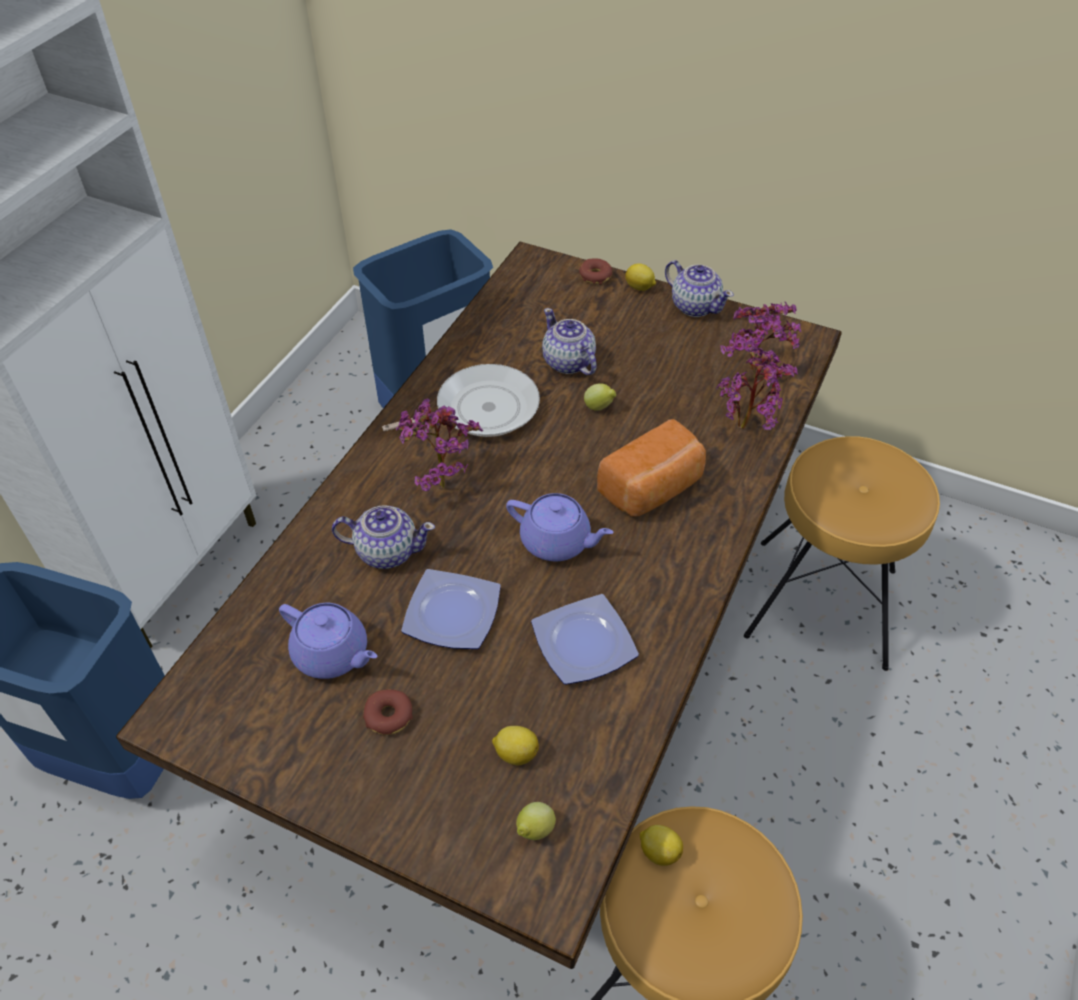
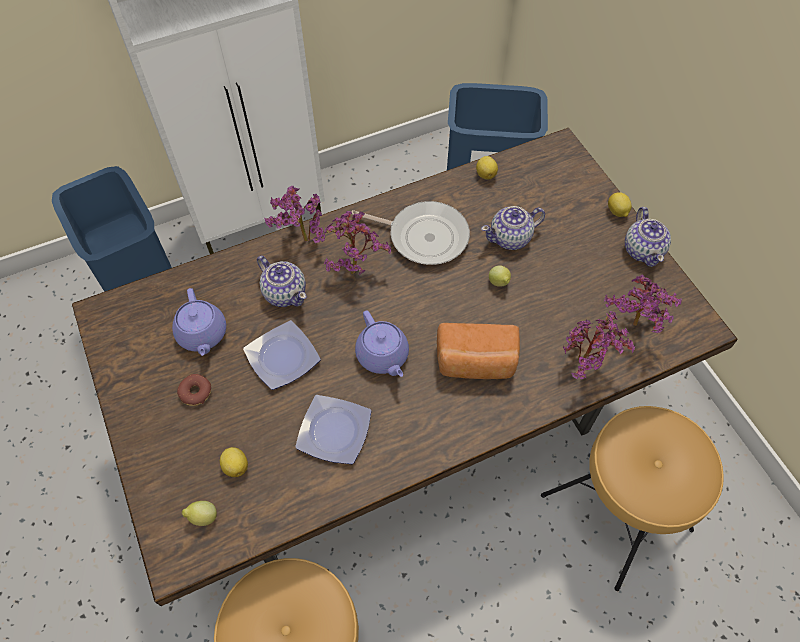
camera: 40 degrees right, 10 degrees up
teapot [542,308,597,375] -> teapot turned 120 degrees counterclockwise [481,206,545,250]
donut [579,258,612,285] -> none
lemon [640,825,683,866] -> lemon moved to [476,156,498,180]
none -> potted plant [264,185,325,243]

